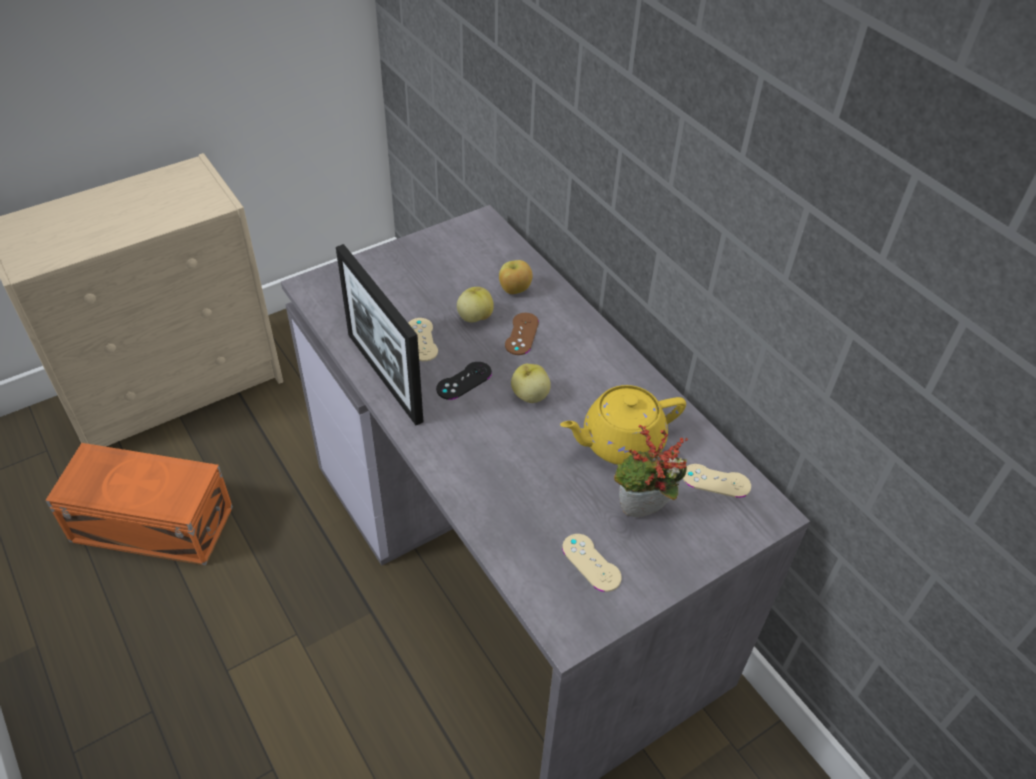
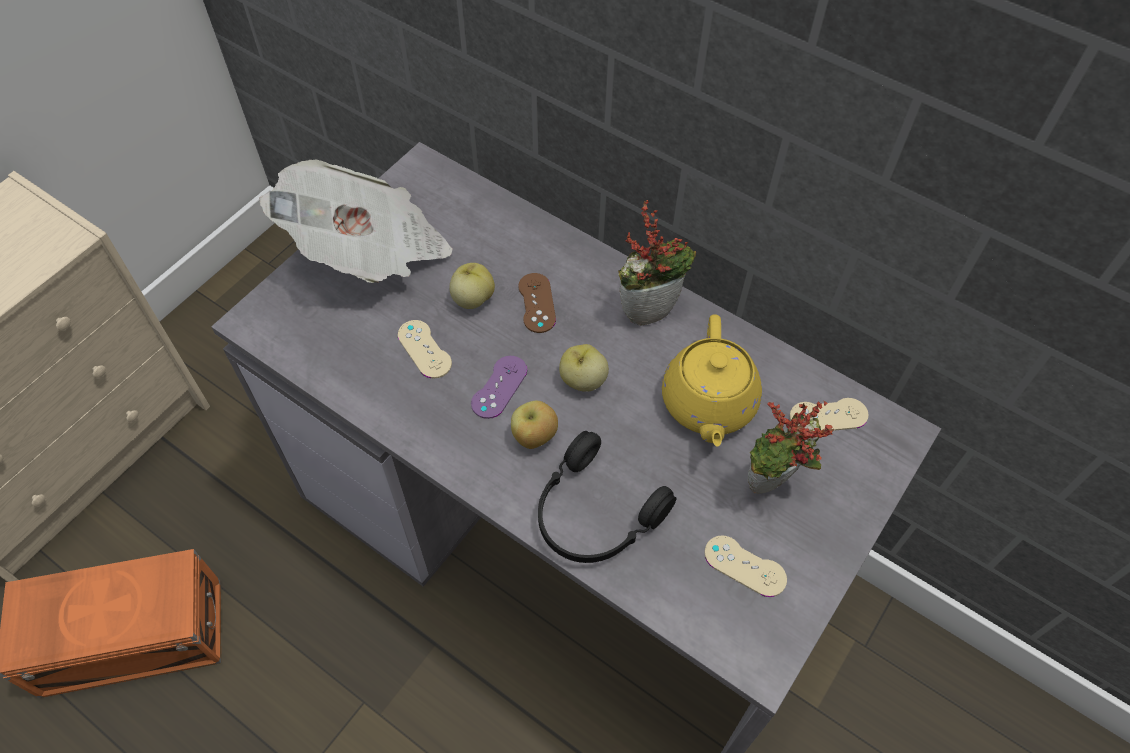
camera: 20 degrees left, 10 degrees up
picture frame [336,244,424,425] -> none
black game controller [436,362,492,400] -> purple game controller [471,356,527,419]
apple [499,260,533,294] -> apple moved to [511,401,558,449]
yellow teapot [560,385,686,465] -> yellow teapot turned 45 degrees counterclockwise [662,314,762,446]
none -> newspaper [259,159,453,283]
none -> black headphones [538,431,676,563]
none -> potted plant [618,200,696,326]

